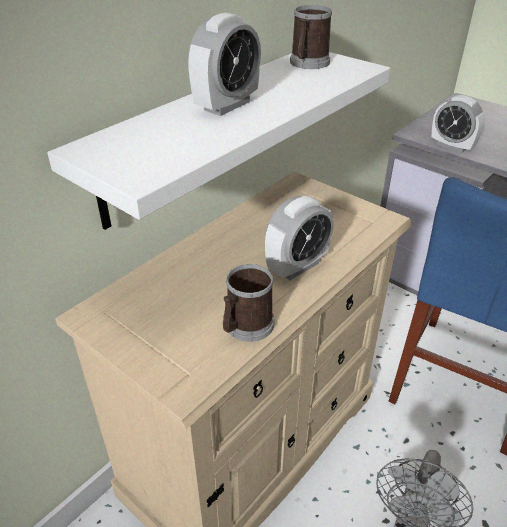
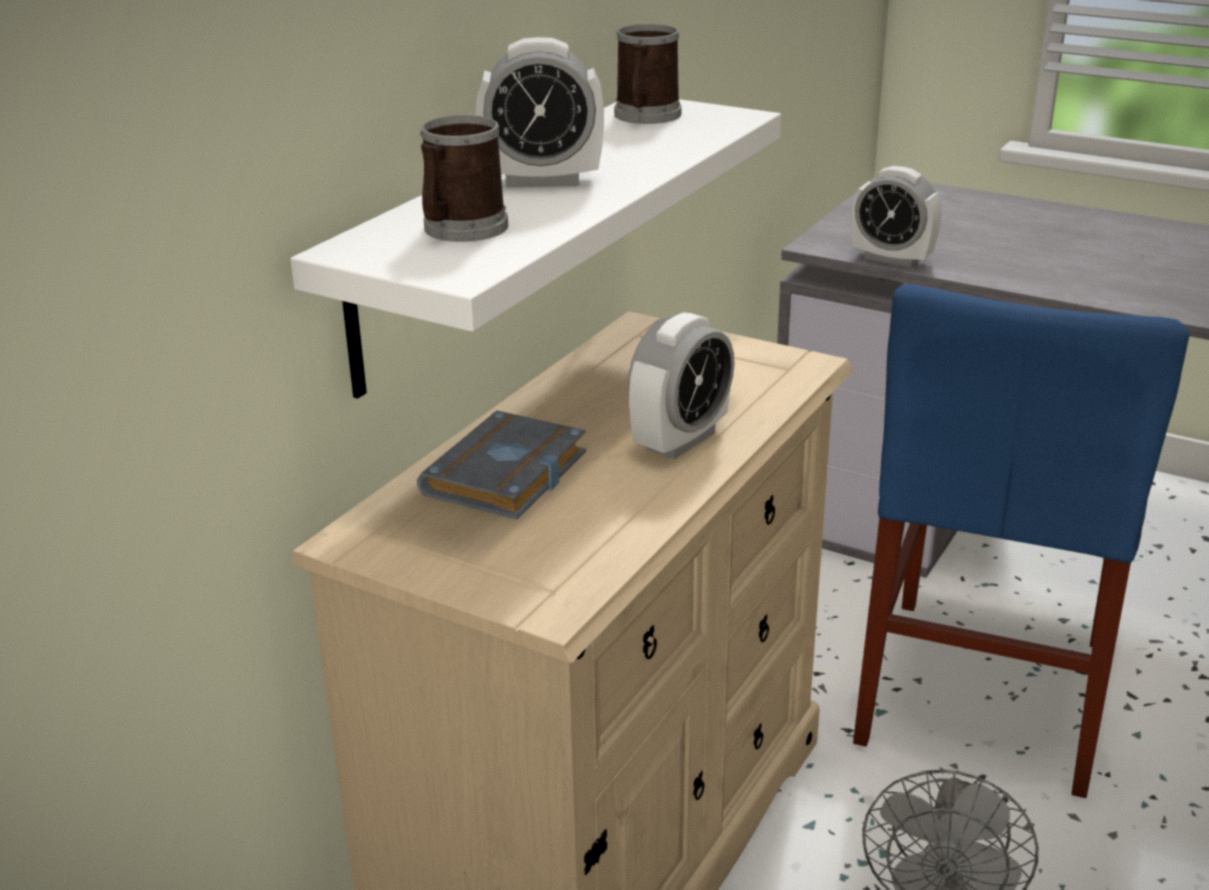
camera: 10 degrees left, 10 degrees down
alarm clock [188,12,261,116] -> alarm clock turned 60 degrees clockwise [476,37,604,188]
mug [223,264,274,342] -> mug moved to [420,115,508,242]
none -> grey book [417,410,586,520]

